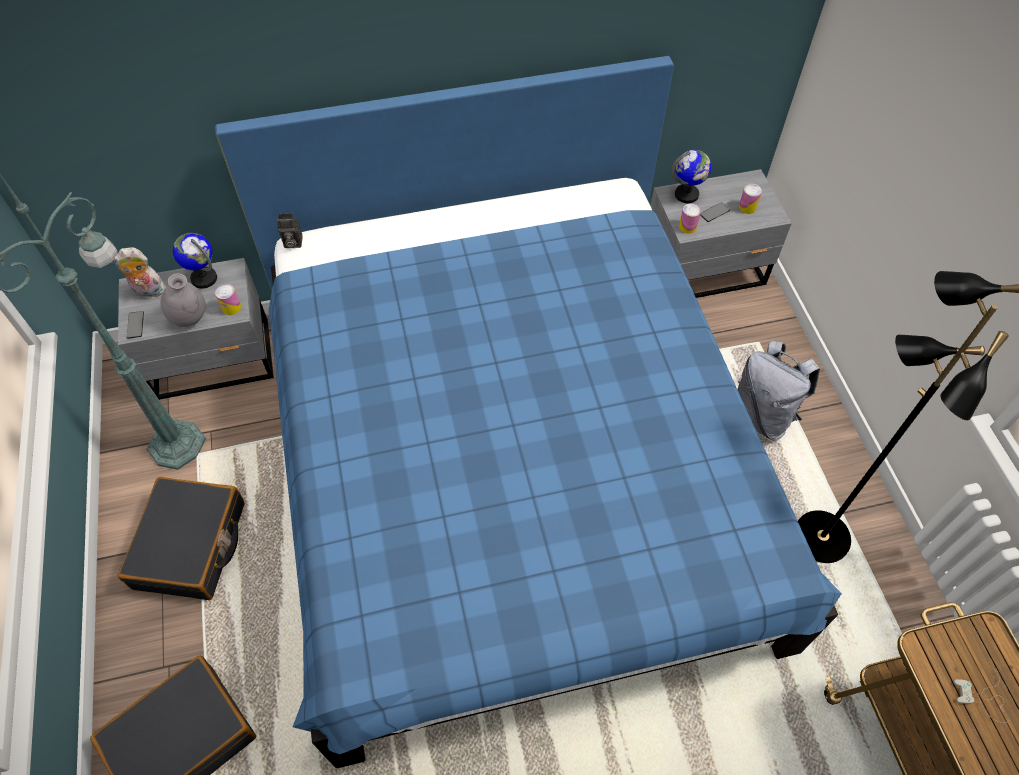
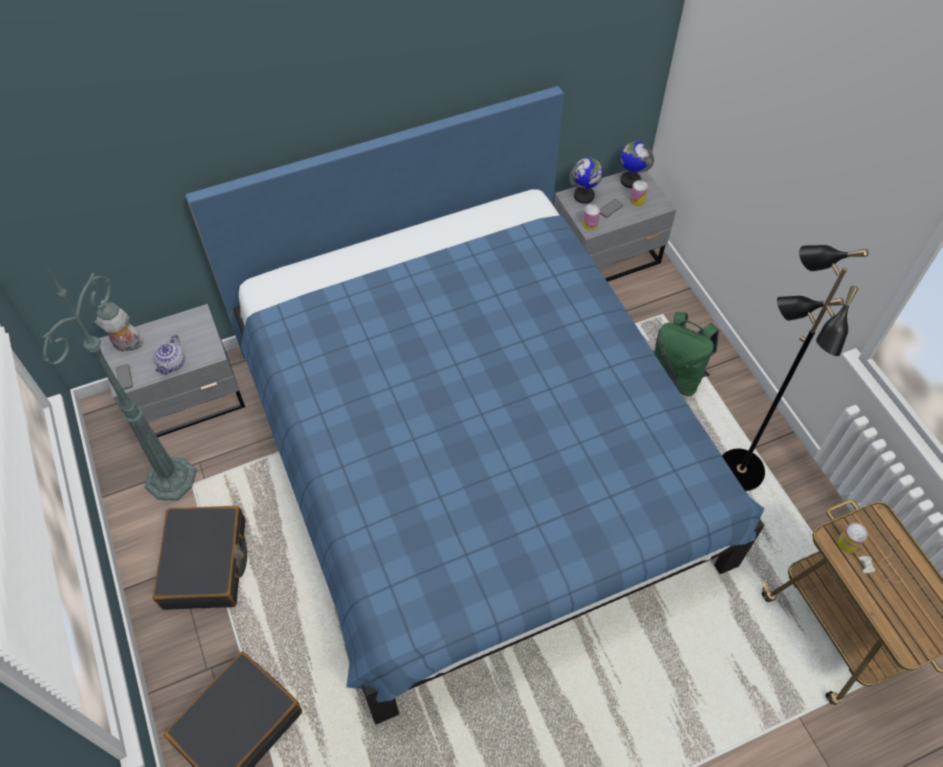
camera: 10 degrees left, 0 degrees up
grey vase [161,273,206,327] -> teapot [154,335,185,375]
globe [173,233,217,289] -> globe moved to [620,142,654,188]
can [215,284,241,315] -> can moved to [837,523,868,553]
camera [277,213,302,248] -> none
grey backpack [737,340,820,440] -> green backpack [653,312,719,396]

